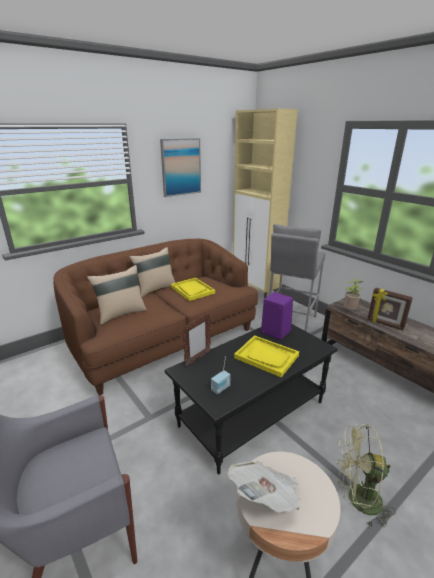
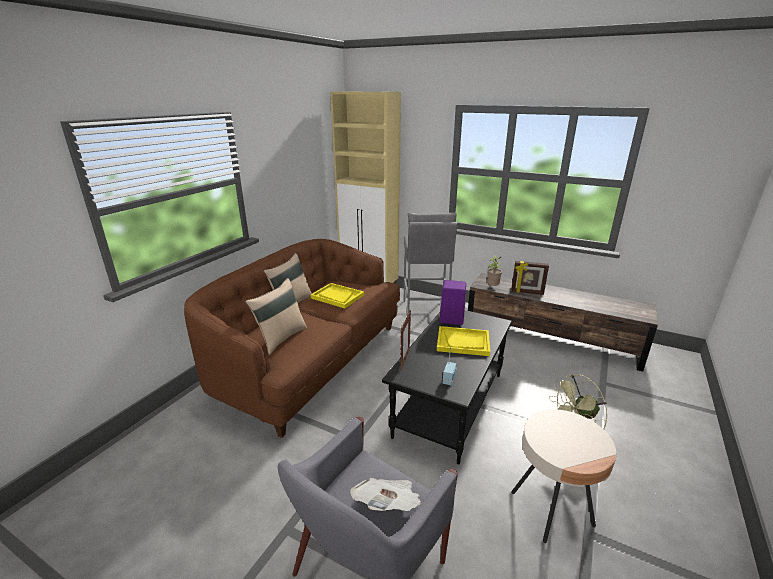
camera: 25 degrees left, 0 degrees up
picture [160,138,201,197] -> none
newspaper [228,461,301,513] -> newspaper moved to [350,478,422,511]

